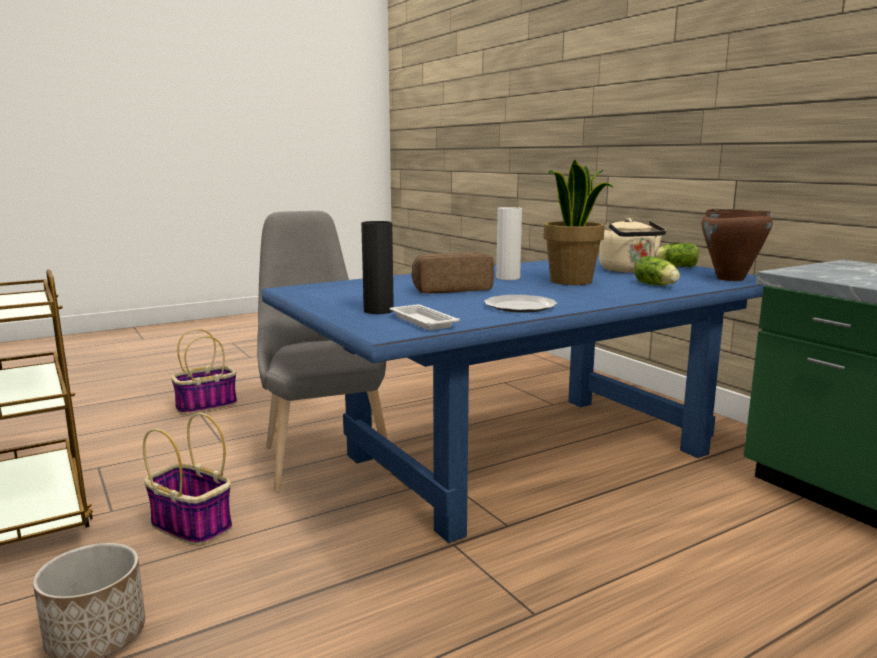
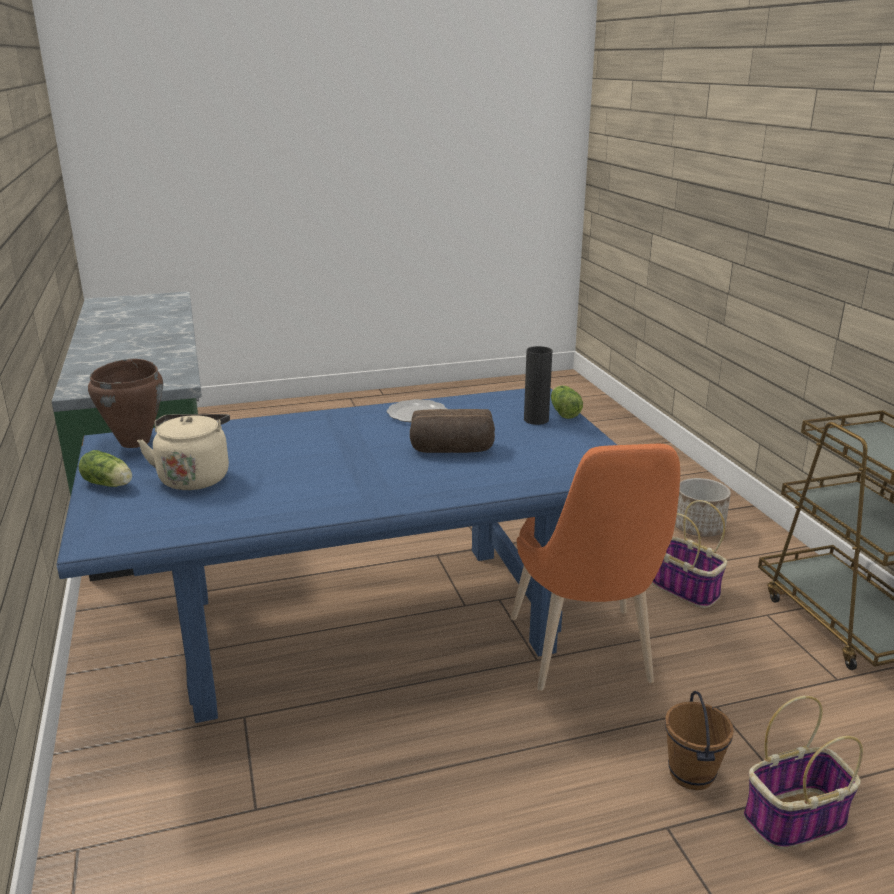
camera: 165 degrees left, 10 degrees up
grey chair [257,211,392,493] -> orange chair [511,444,680,691]
white tray [390,304,460,330] -> none
white vase [496,207,522,280] -> none
potted plant [543,160,613,285] -> none
lettuce [634,256,680,285] -> lettuce moved to [551,385,583,419]
none -> brown bucket [665,691,734,790]

